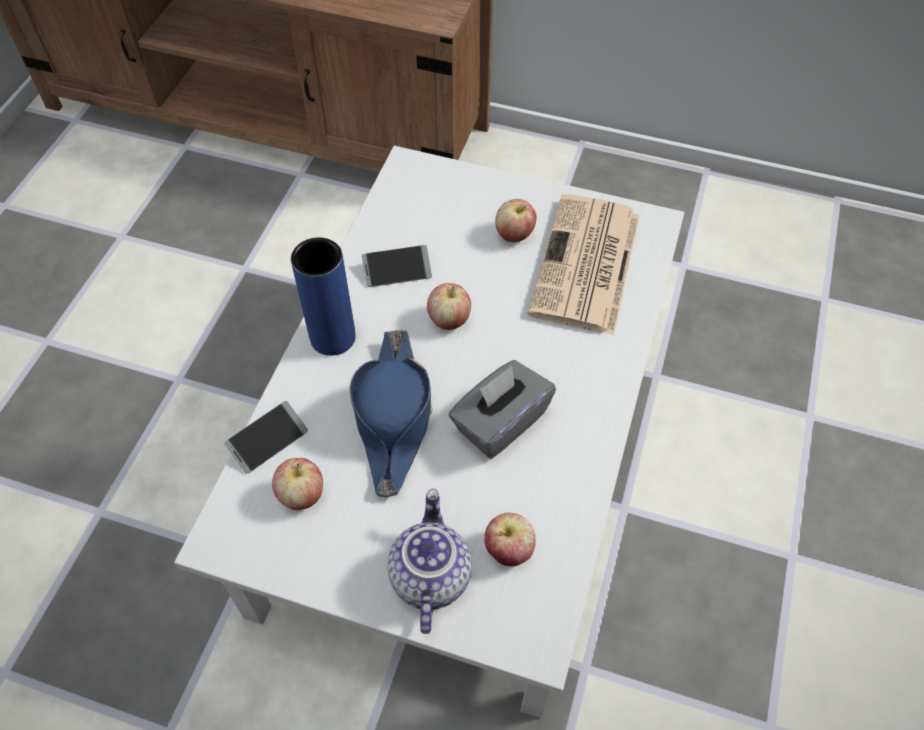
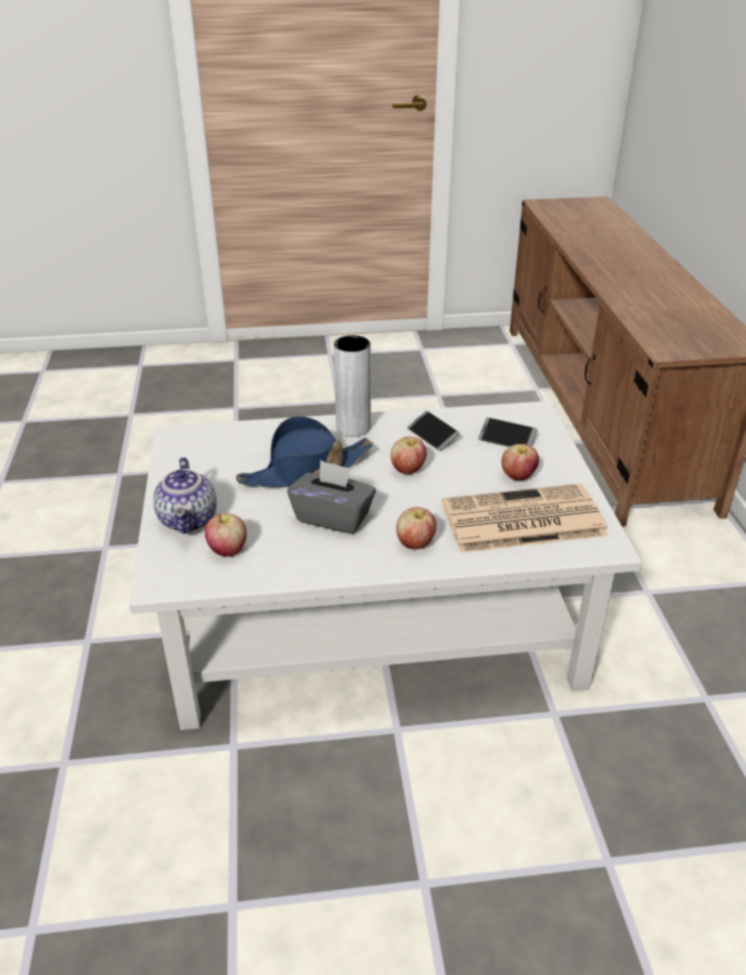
camera: 65 degrees right, 20 degrees down
phone [225,401,308,473] -> phone moved to [478,418,537,447]
apple [272,458,323,510] -> apple moved to [396,507,436,549]
blue vase [291,237,356,356] -> grey vase [334,335,371,437]
teapot [387,489,472,634] -> teapot turned 105 degrees clockwise [153,457,217,534]

